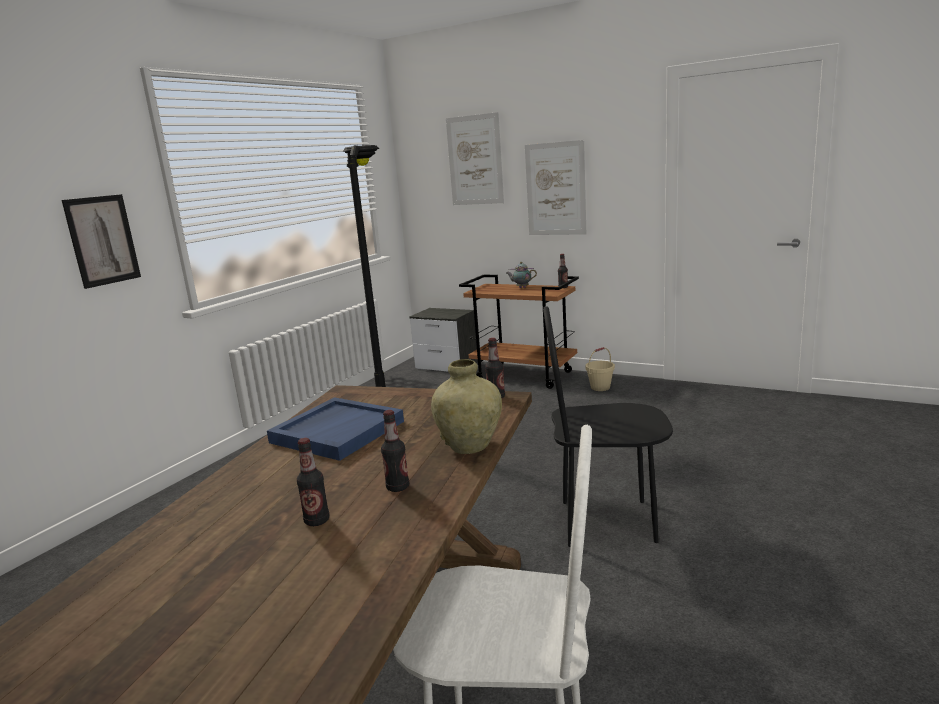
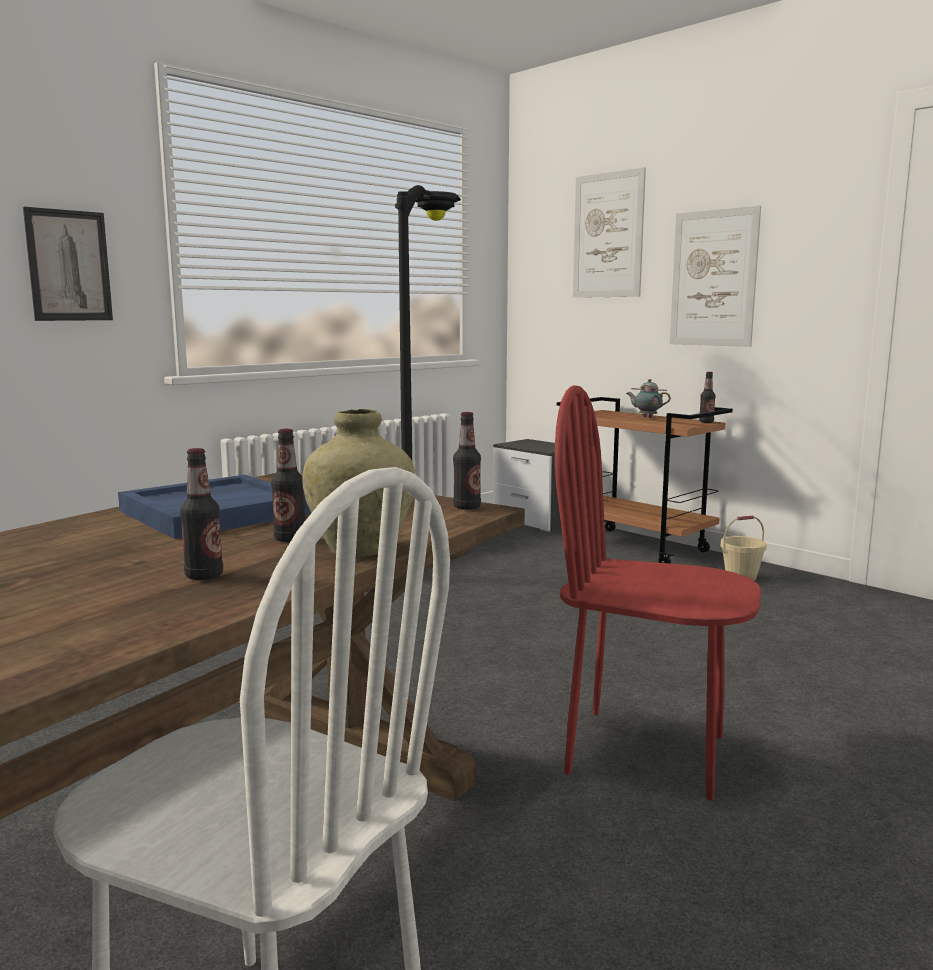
camera: 15 degrees right, 5 degrees down
bottle [297,438,330,526] -> bottle moved to [271,429,305,542]
black chair [543,306,673,547] -> red chair [555,385,761,800]

